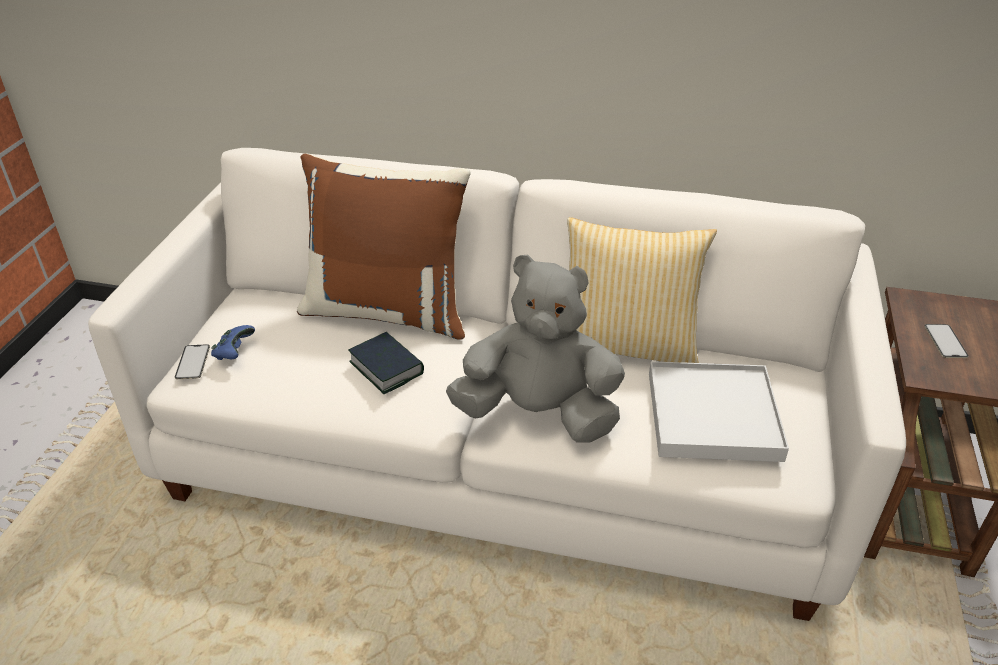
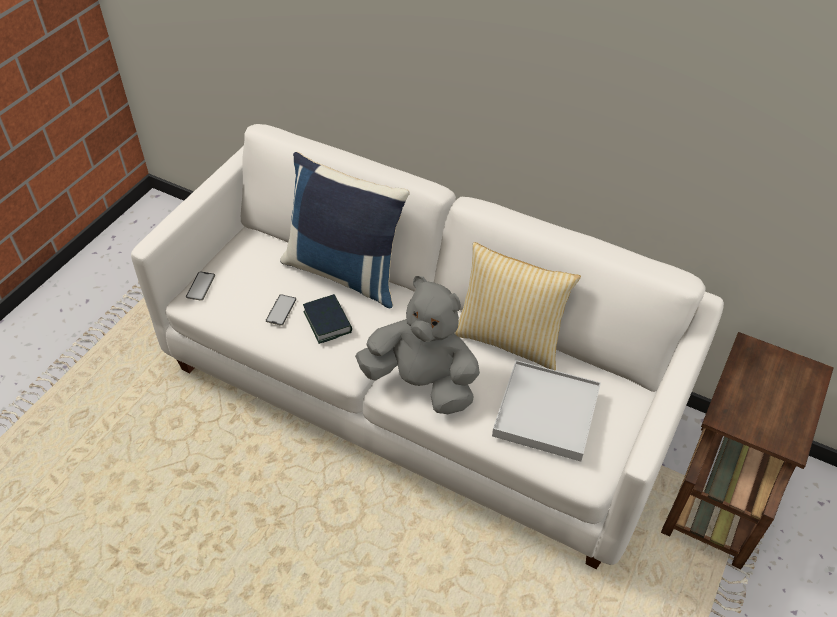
camera: 15 degrees right, 10 degrees up
blue game controller [211,325,255,360] -> none
brown pillow [297,154,470,339] -> blue pillow [280,152,410,308]
phone [924,324,969,358] -> phone moved to [266,294,296,326]

